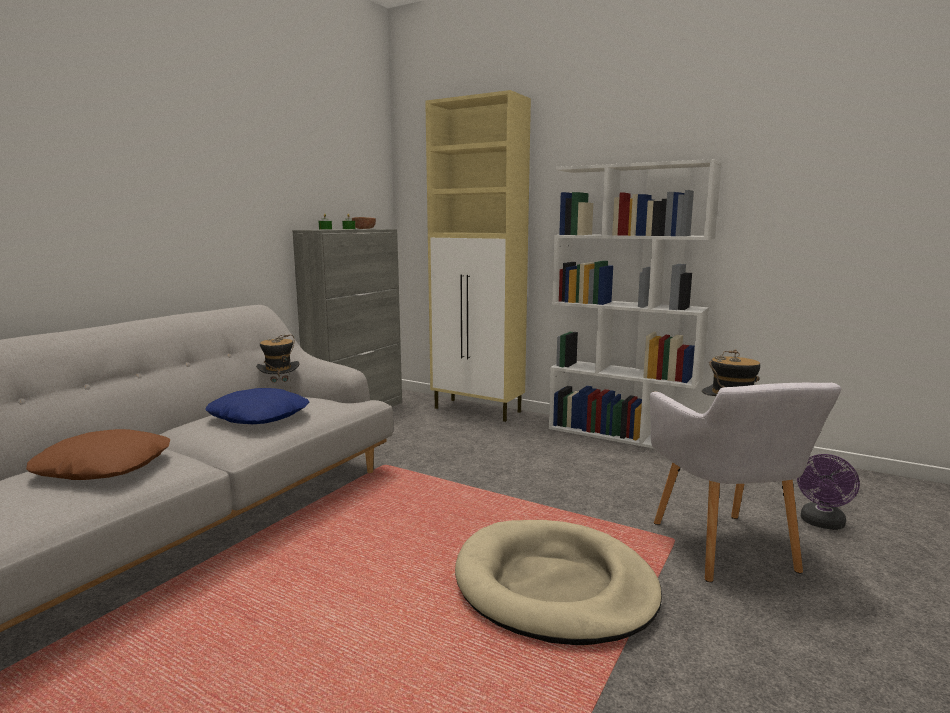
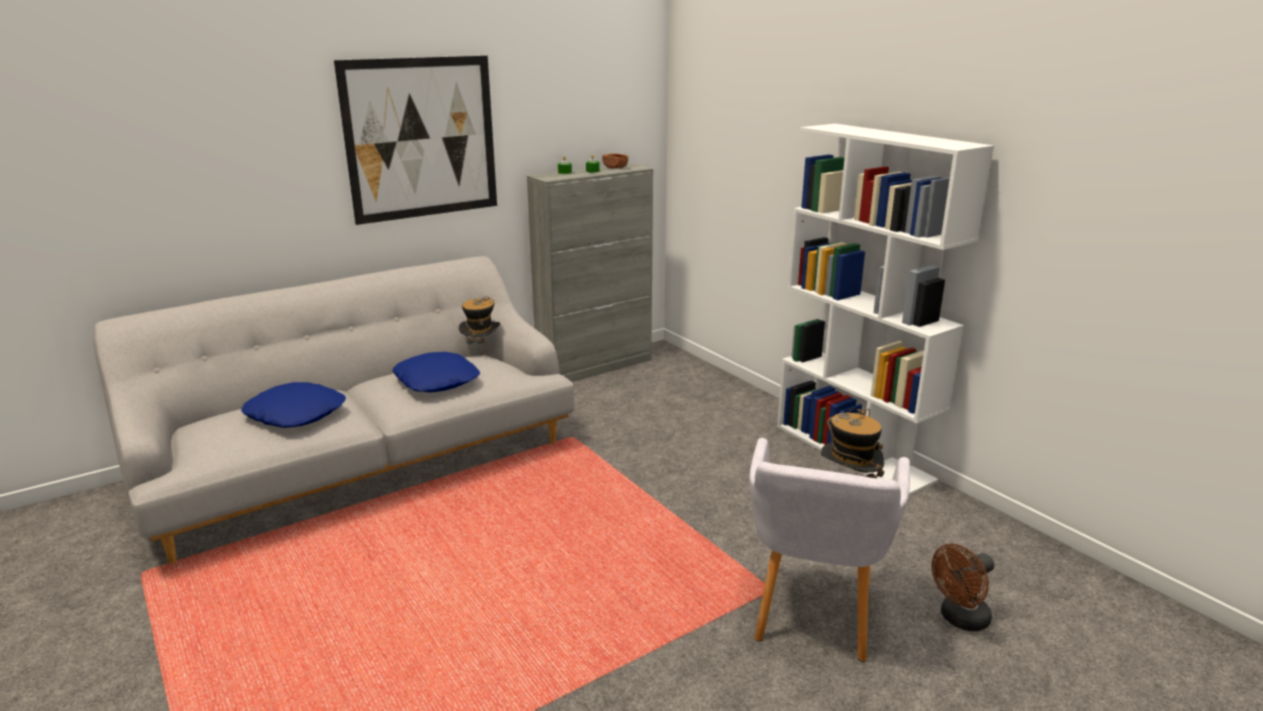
camera: 25 degrees right, 10 degrees up
brown pillow [26,429,171,480] -> blue pillow [241,382,346,428]
beige cabinet [425,90,531,422] -> none
beige dog bed [455,520,662,645] -> none
purple fan [797,454,860,530] -> brown fan [931,544,994,631]
none -> picture [334,56,497,225]

